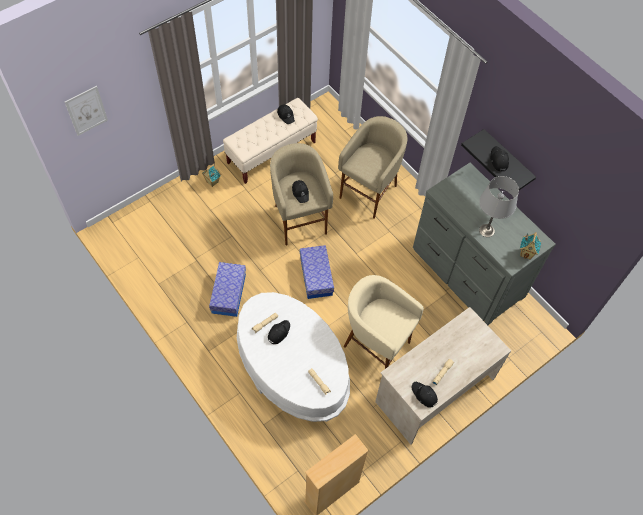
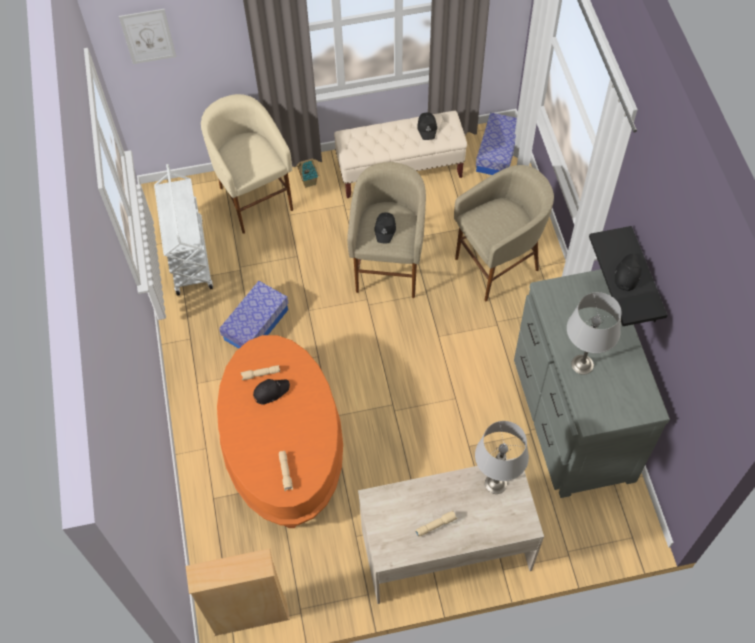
camera: 30 degrees right, 0 degrees up
white coffee table [237,292,350,422] -> orange coffee table [217,335,343,528]
storage box [300,245,334,299] -> storage box moved to [476,113,517,175]
beige stool [344,275,424,369] -> beige stool moved to [201,94,293,234]
black cap [412,382,438,407] -> none
toy house [520,232,541,260] -> none
none -> white cart [154,164,213,296]
none -> grey table lamp [475,421,529,494]

